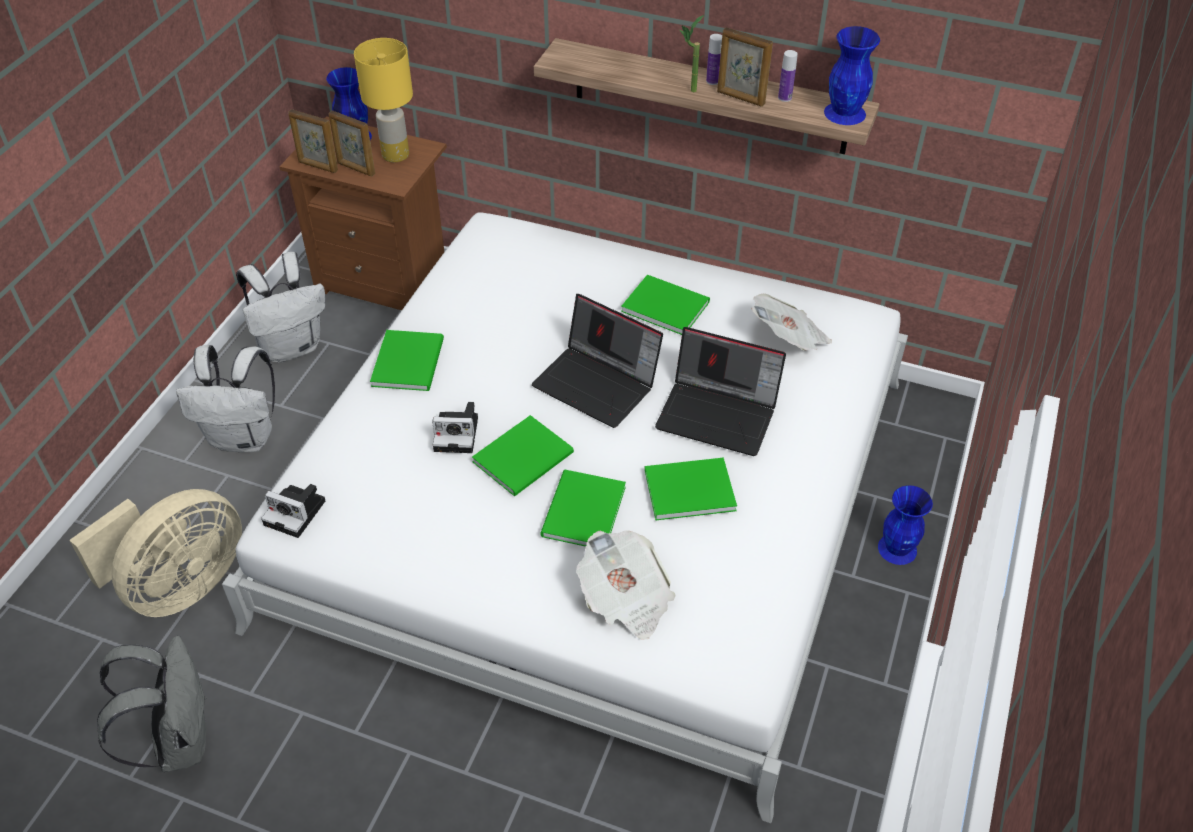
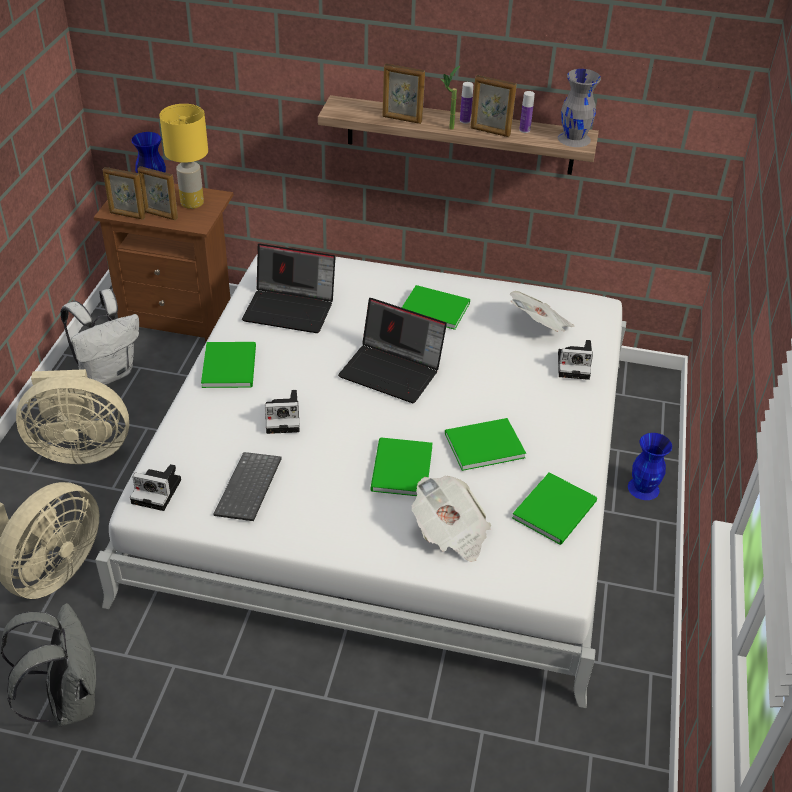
camera: 10 degrees left, 5 degrees down
white backpack [176,345,275,452] -> beige fan [16,369,129,464]
green book [472,415,574,496] -> green book moved to [512,472,597,545]
laptop [655,327,786,456] -> laptop moved to [242,244,335,333]
blue vase [824,26,880,125] -> grey vase [558,69,601,147]
none -> keyboard [214,452,282,521]
none -> picture frame [382,63,425,124]
none -> camera [558,340,593,380]

